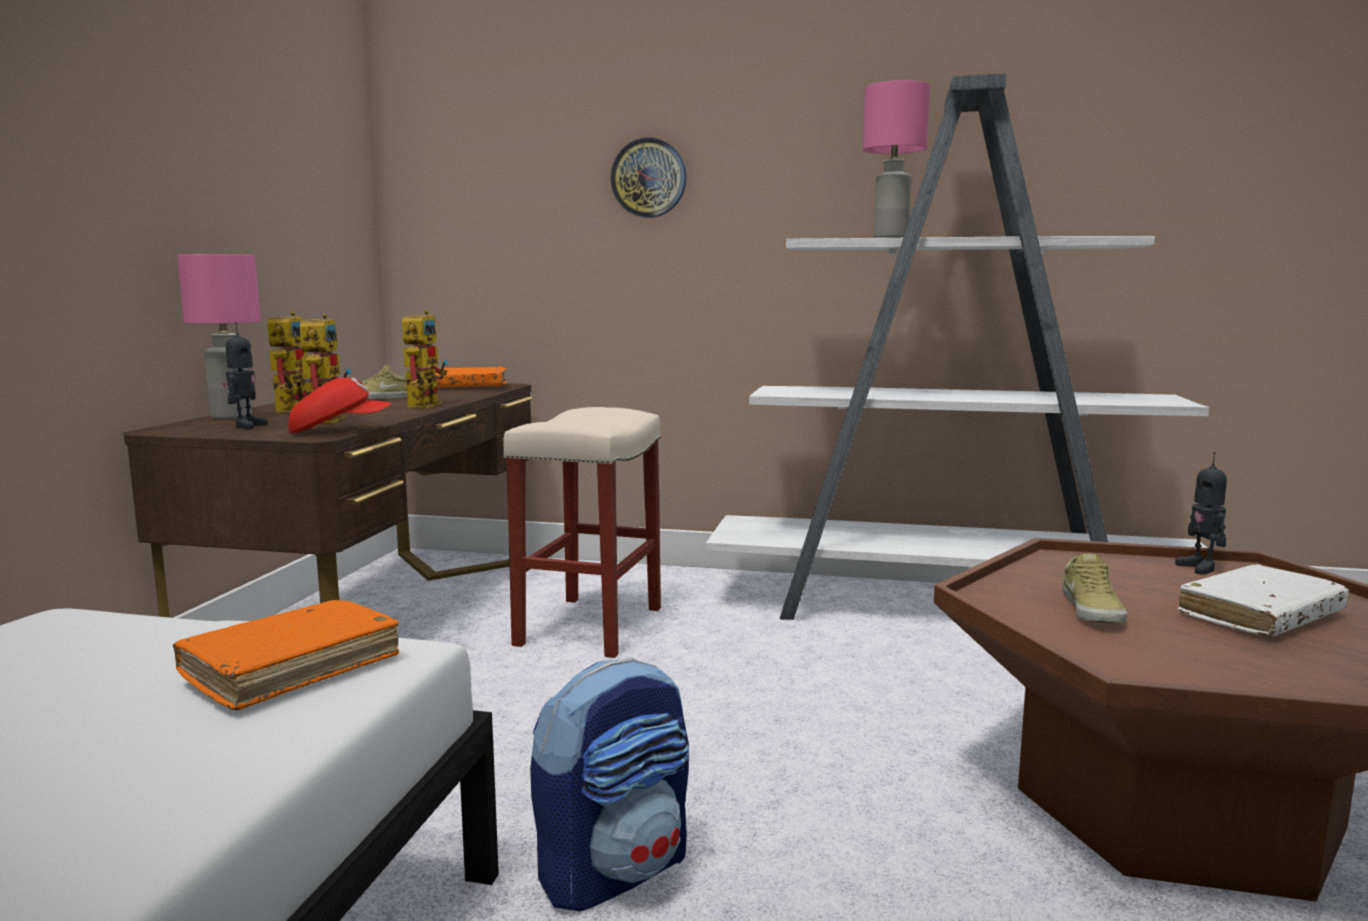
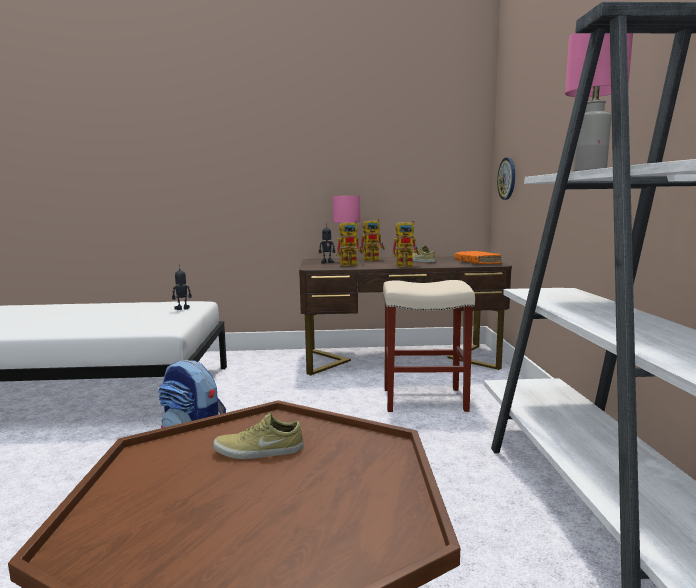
camera: 75 degrees right, 0 degrees up
orange book [173,600,399,710] -> none
red cap [288,377,391,433] -> none
wall clock [610,137,686,218] -> wall clock moved to [497,157,515,200]
toy robot [1175,452,1227,575] -> toy robot moved to [172,264,192,310]
white book [1178,564,1349,637] -> none

